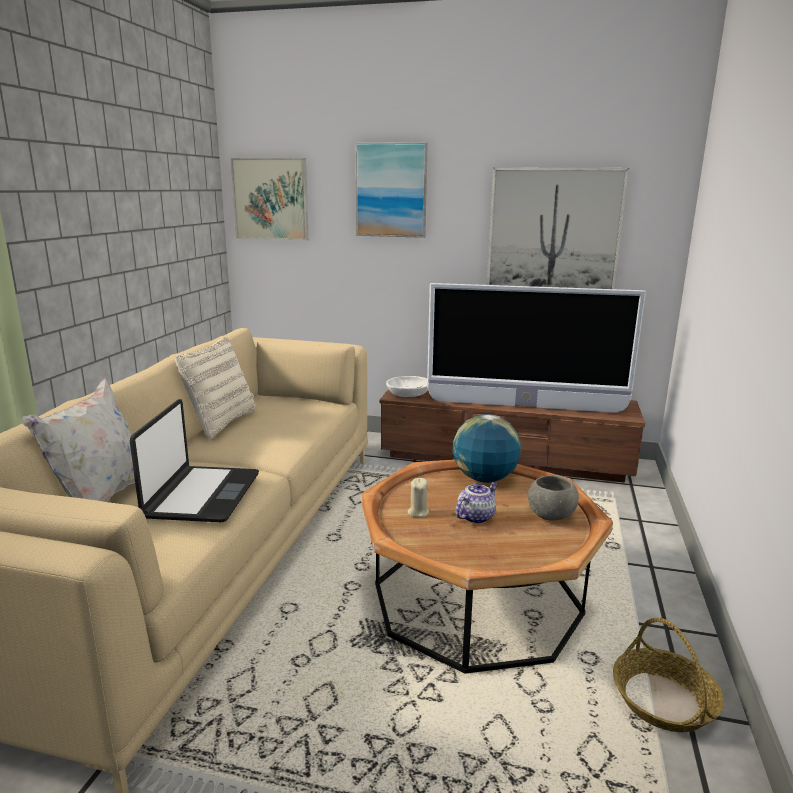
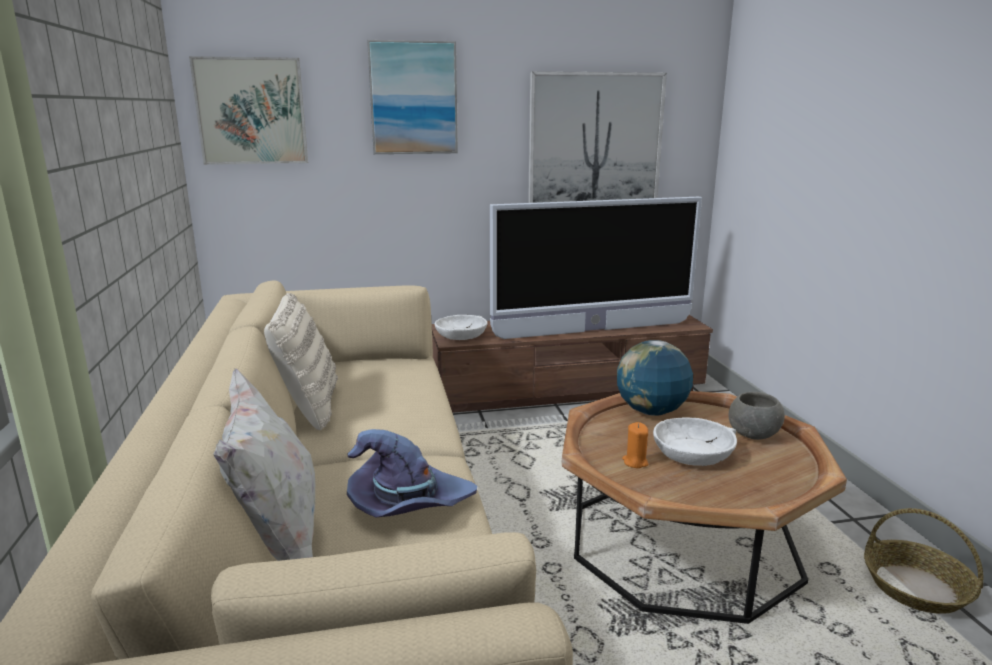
camera: 25 degrees left, 0 degrees up
laptop [130,399,259,522] -> purple hat [347,429,477,517]
beige candle [408,478,429,517] -> orange candle [622,422,648,468]
teapot [455,482,498,524] -> white bowl [653,417,737,466]

